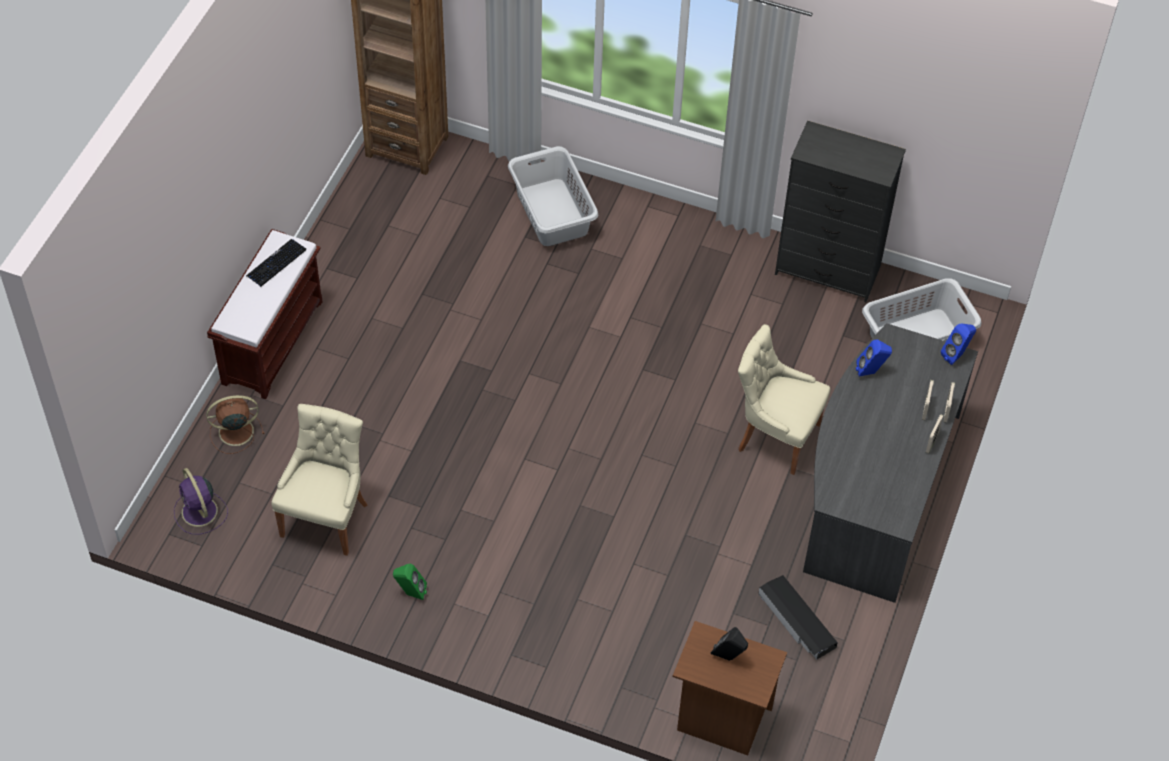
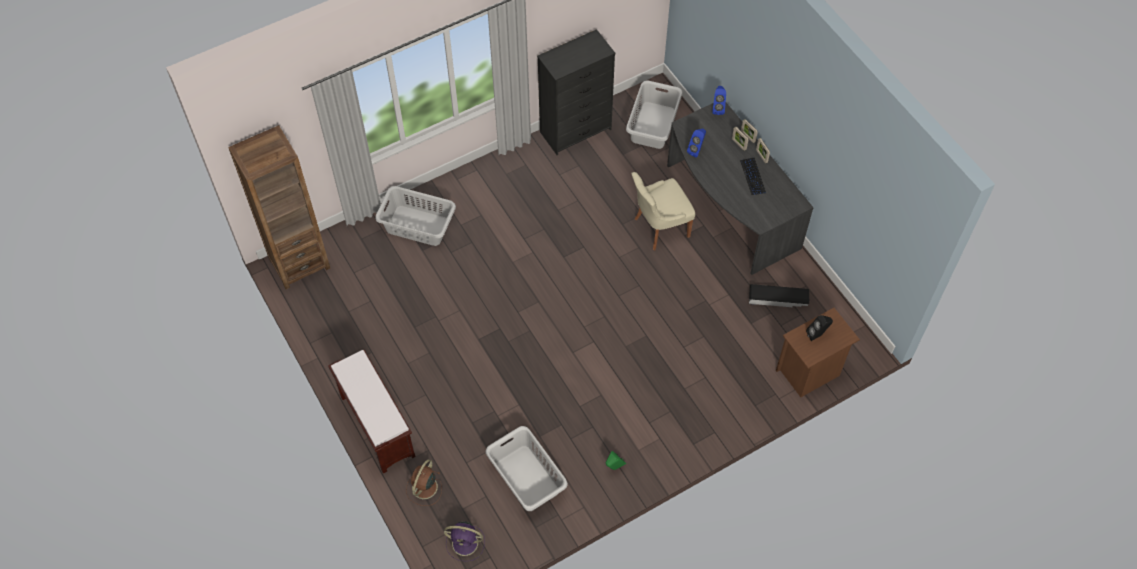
camera: 50 degrees left, 5 degrees up
keyboard [246,239,306,286] -> keyboard moved to [740,158,766,195]
beige chair [271,404,368,556] -> grey laundry basket [485,426,568,511]

